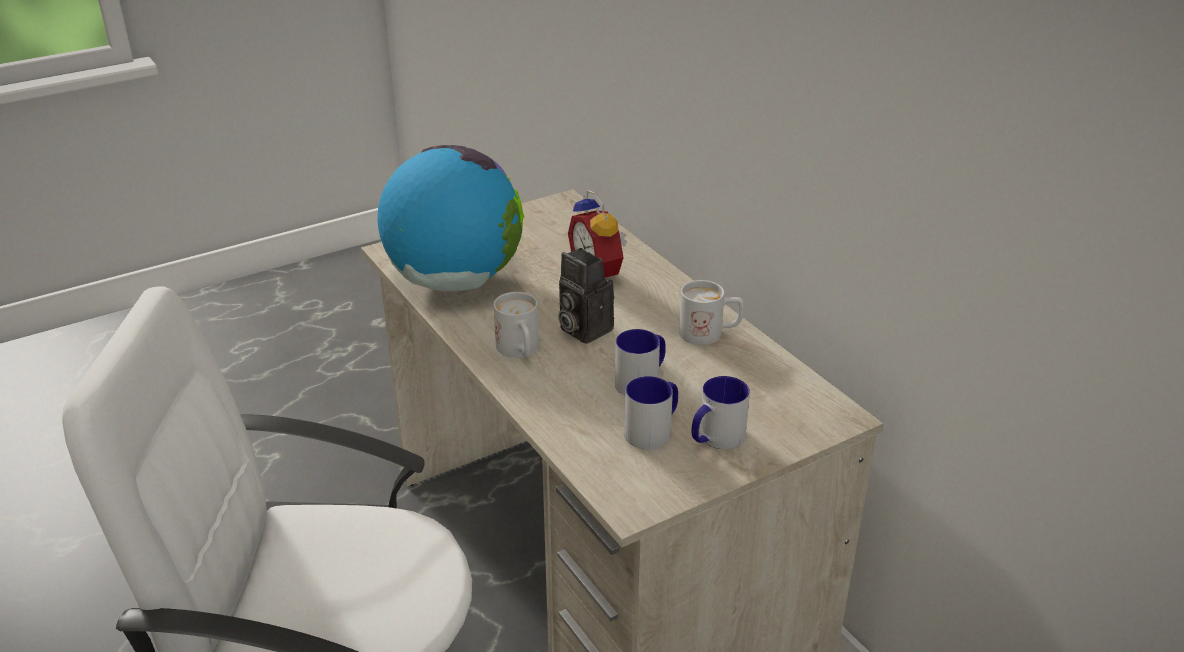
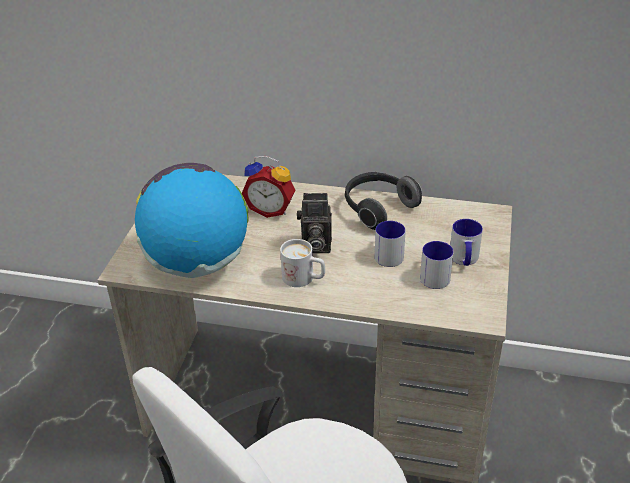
camera: 45 degrees left, 5 degrees up
white mug [679,280,744,345] -> headphones [345,172,422,230]

